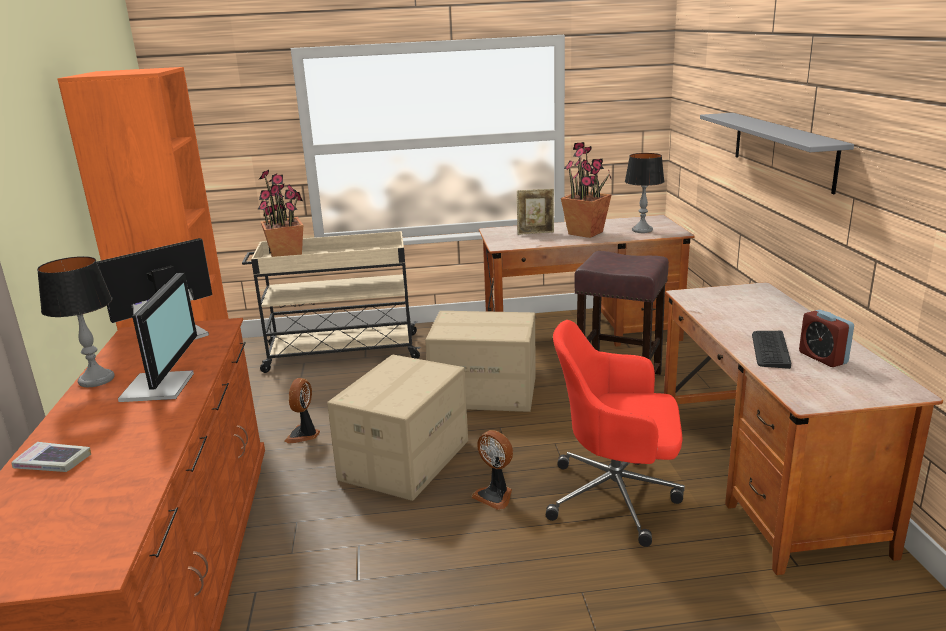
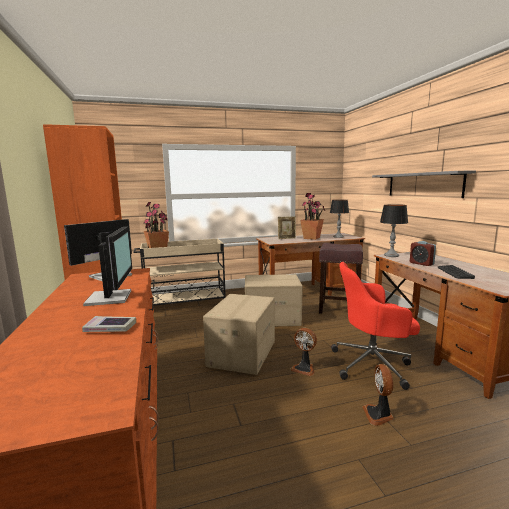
camera: 10 degrees left, 10 degrees down
book [11,442,91,472] -> book moved to [82,316,136,332]
table lamp [37,256,115,387] -> table lamp moved to [380,204,408,257]
fan [285,378,320,443] -> fan moved to [362,364,394,426]
alarm clock [799,310,854,367] -> alarm clock moved to [410,241,436,266]

